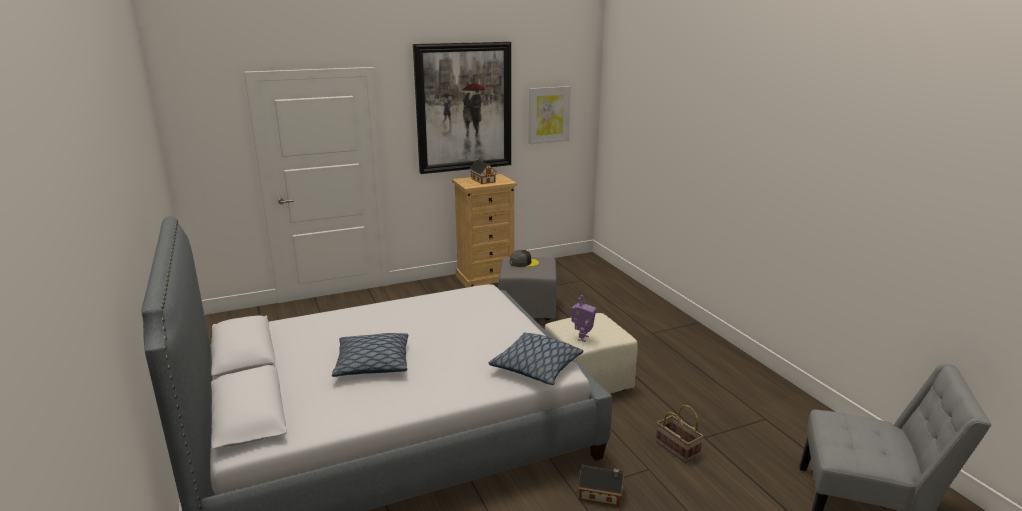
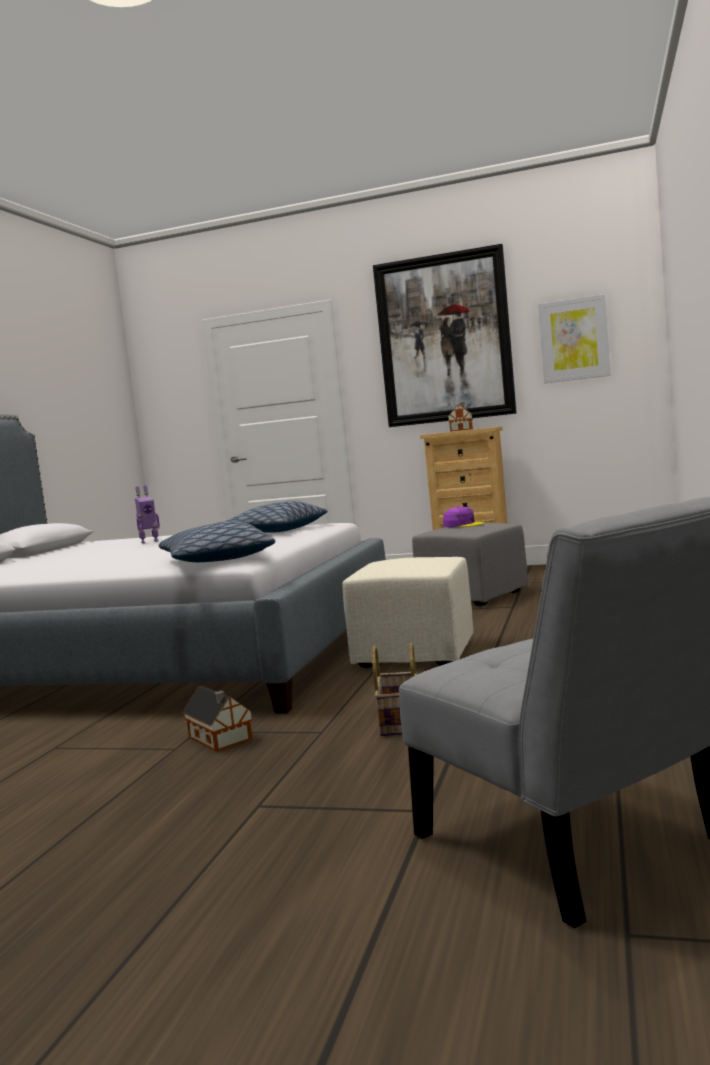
camera: 40 degrees right, 15 degrees down
pillow [332,333,408,377] -> pillow moved to [227,501,328,532]
grey cap [510,250,539,267] -> purple cap [443,506,485,527]
toy robot [571,295,596,342] -> toy robot moved to [135,486,160,543]

